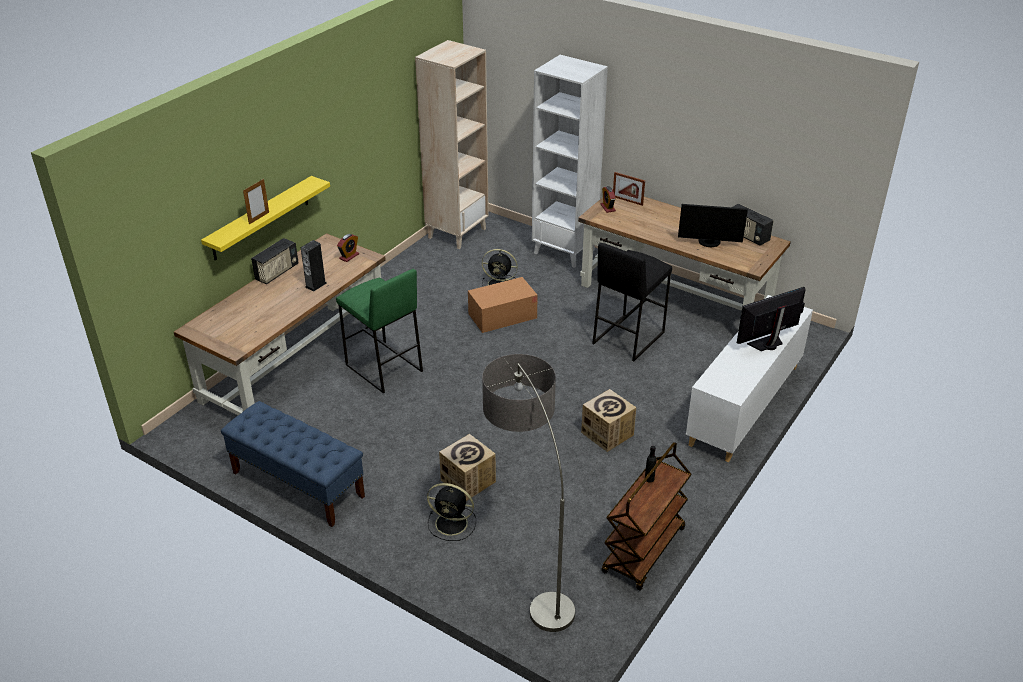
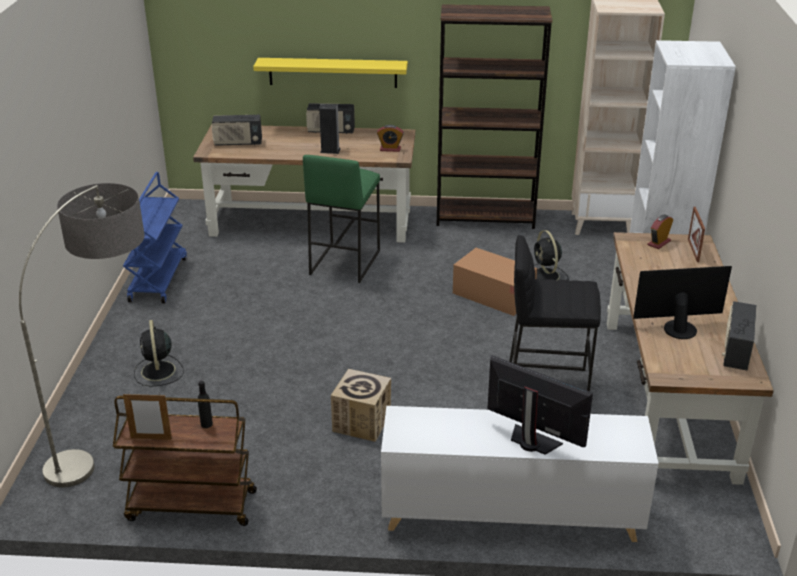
camera: 60 degrees right, 5 degrees down
blue bench [221,401,365,527] -> blue cart [123,172,187,304]
picture frame [243,179,269,225] -> picture frame moved to [123,394,172,440]
cardboard box [439,434,496,501] -> none
monitor [678,204,748,247] -> monitor turned 105 degrees clockwise [633,266,732,339]
none -> radio [212,115,262,146]
none -> brown bookcase [437,4,552,229]

